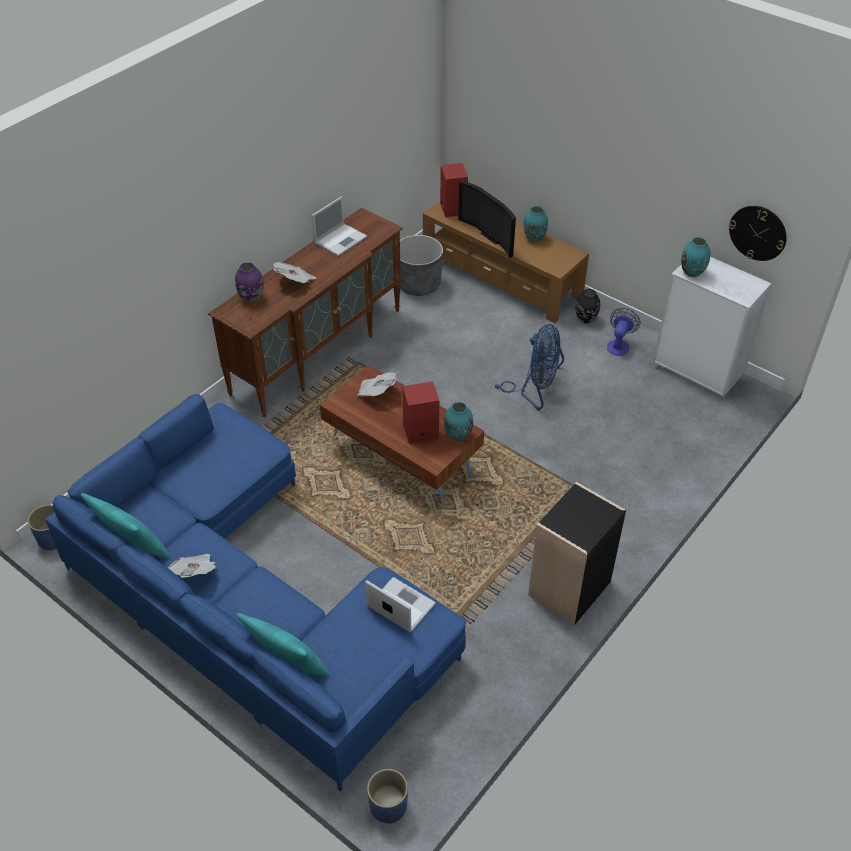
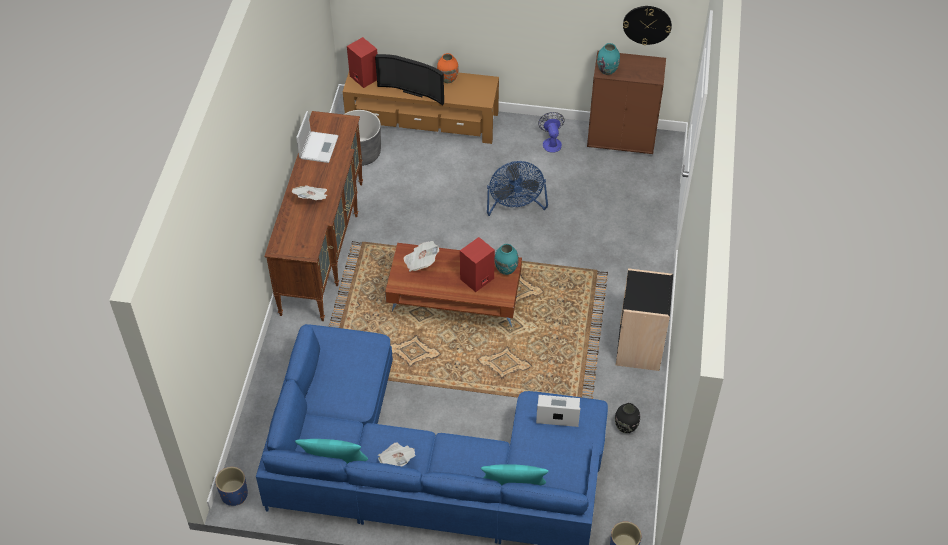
camera: 30 degrees left, 5 degrees up
purple vase [235,262,264,302] -> none
blue fan [494,324,564,411] -> blue fan turned 90 degrees clockwise [487,161,548,216]
turquoise vase [523,206,548,242] -> orange vase [437,53,459,83]
black vase [576,289,600,324] -> black vase moved to [615,403,640,433]
white cabinet [653,257,772,397] -> brown cabinet [587,51,666,154]

